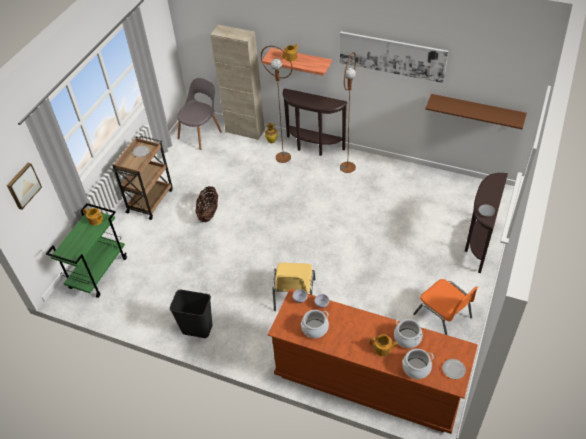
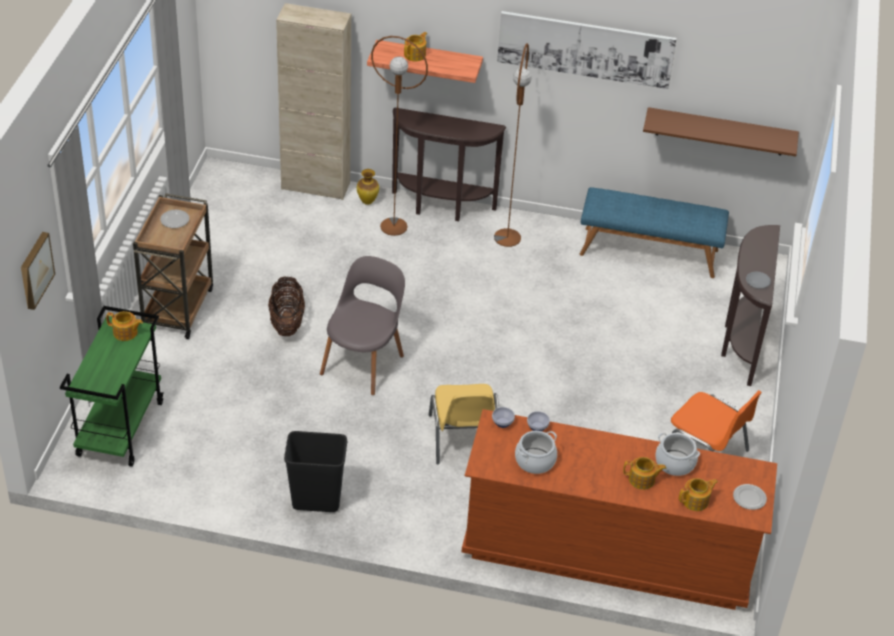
camera: 15 degrees left, 5 degrees down
grey chair [177,78,222,150] -> grey chair moved to [320,256,405,395]
cooking pot [402,349,434,379] -> teapot [679,478,718,511]
none -> blue bench [580,187,729,278]

